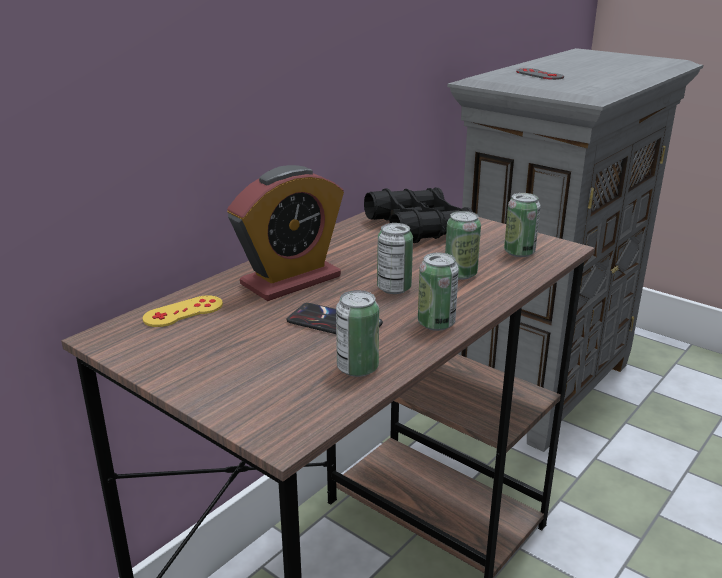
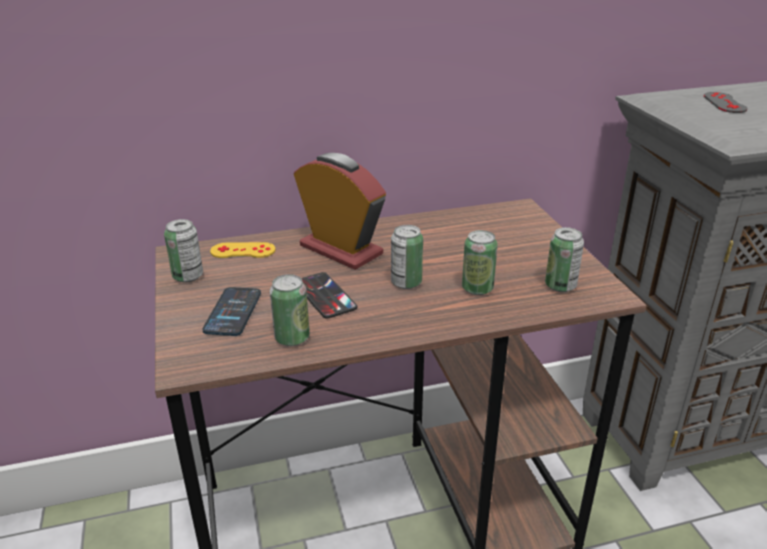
camera: 35 degrees right, 5 degrees up
alarm clock [227,165,344,301] -> alarm clock turned 135 degrees counterclockwise [294,153,386,270]
black binoculars [364,188,473,243] -> none
can [418,253,459,331] -> can moved to [164,219,203,283]
none -> phone [202,287,261,336]

